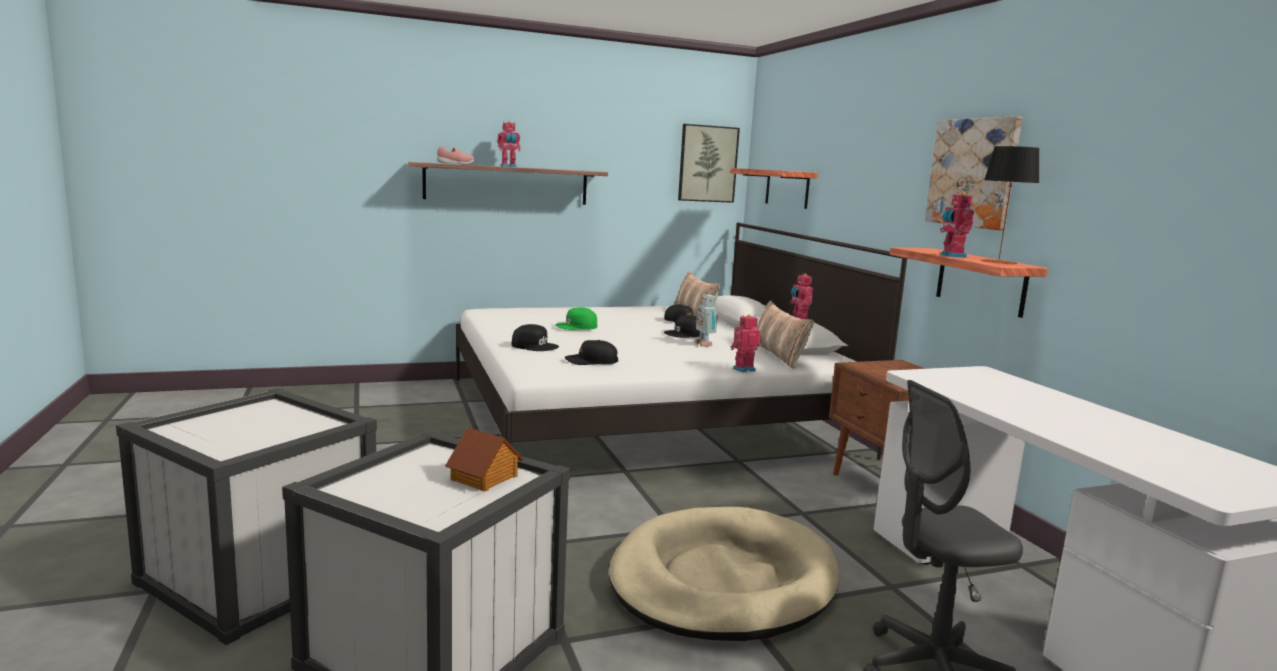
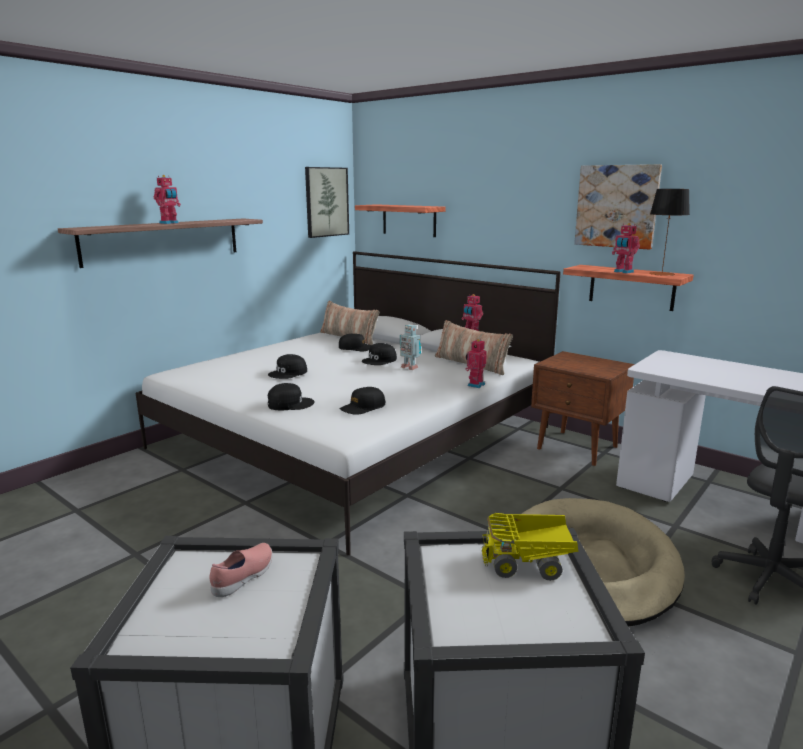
camera: 30 degrees left, 5 degrees up
pink shoe [437,146,475,165] -> pink shoe moved to [209,543,273,597]
toy house [445,427,524,492] -> toy truck [481,513,578,581]
green cap [555,307,597,330] -> black cap [268,354,307,379]

